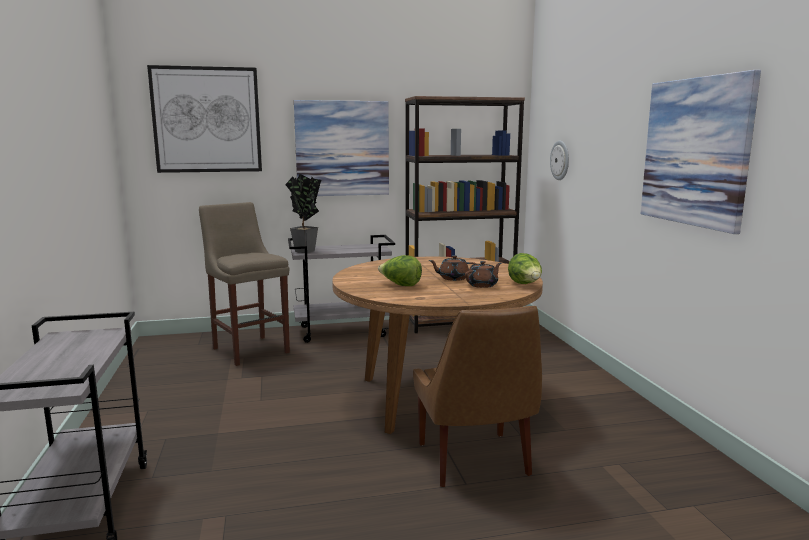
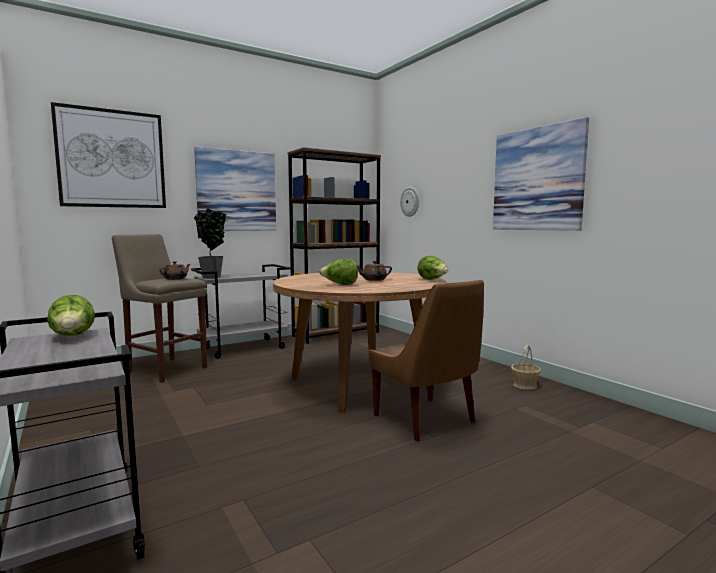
camera: 20 degrees left, 5 degrees down
brown teapot [465,261,501,288] -> brown teapot moved to [160,261,190,280]
none -> lettuce [47,295,95,336]
none -> basket [511,345,541,390]

